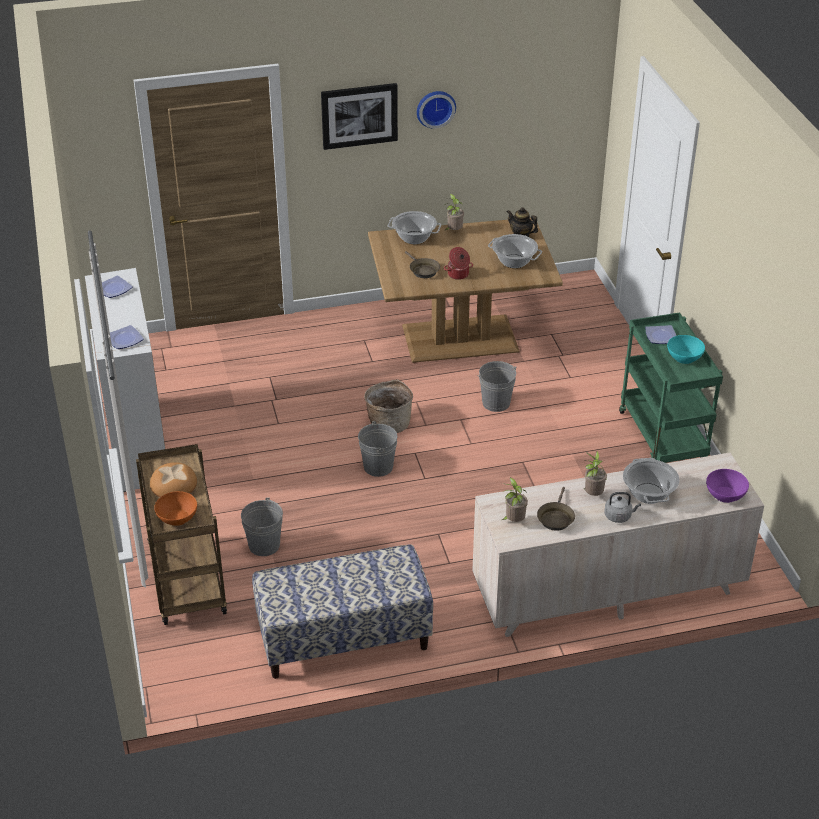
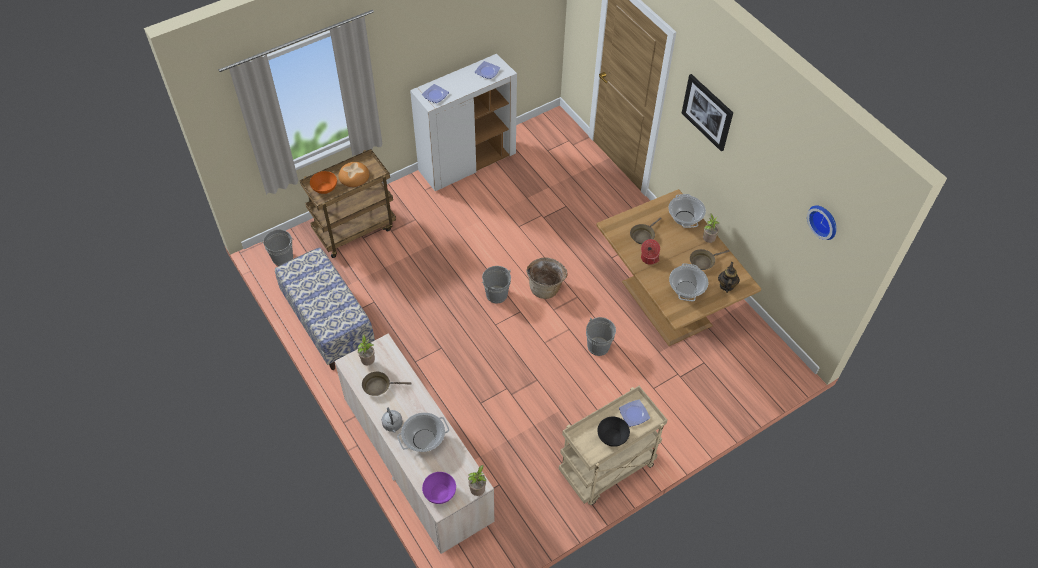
camera: 70 degrees right, 15 degrees up
grey bucket [241,498,283,556] -> grey bucket moved to [261,230,294,266]
wall clock [417,91,456,128] -> wall clock moved to [807,205,836,240]
potted plant [584,451,607,496] -> potted plant moved to [468,465,487,496]
green cart [619,312,723,463] -> beige cart [559,386,667,505]
turquoise bowl [667,335,705,364] -> black bowl [597,416,630,447]
none -> brown frying pan [690,249,729,270]

